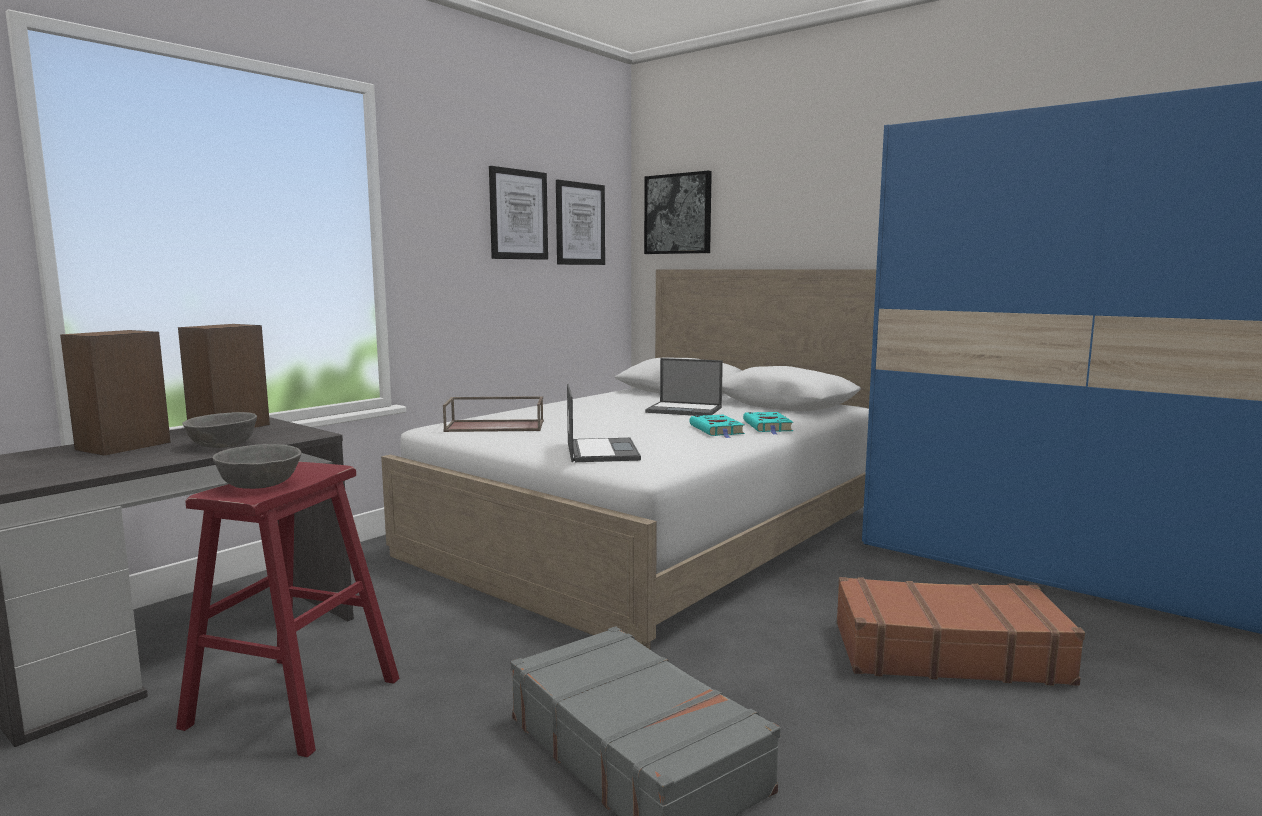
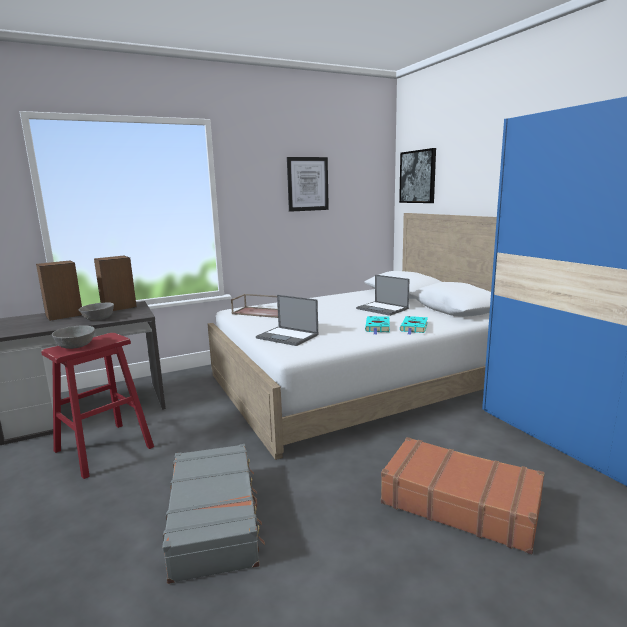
camera: 25 degrees right, 5 degrees up
picture [556,180,605,265] -> none
laptop [567,384,641,462] -> laptop turned 105 degrees clockwise [256,295,318,346]

